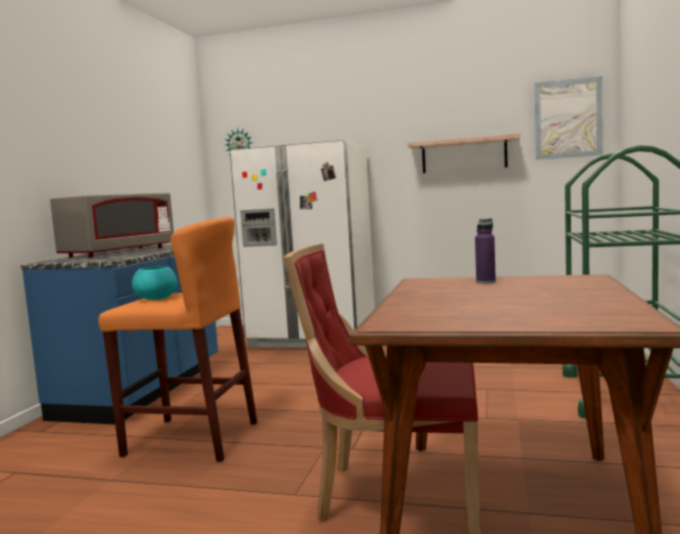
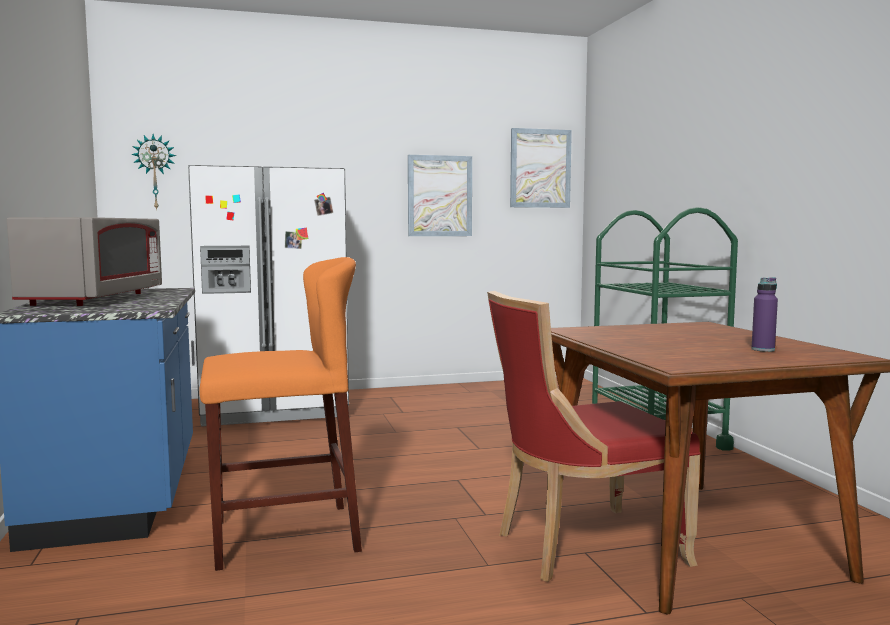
camera: 30 degrees left, 0 degrees up
turquoise bowl [132,267,177,300] -> none
shelf [407,133,520,173] -> picture [408,155,472,236]
purple bottle [475,218,496,283] -> purple bottle moved to [751,277,778,352]

